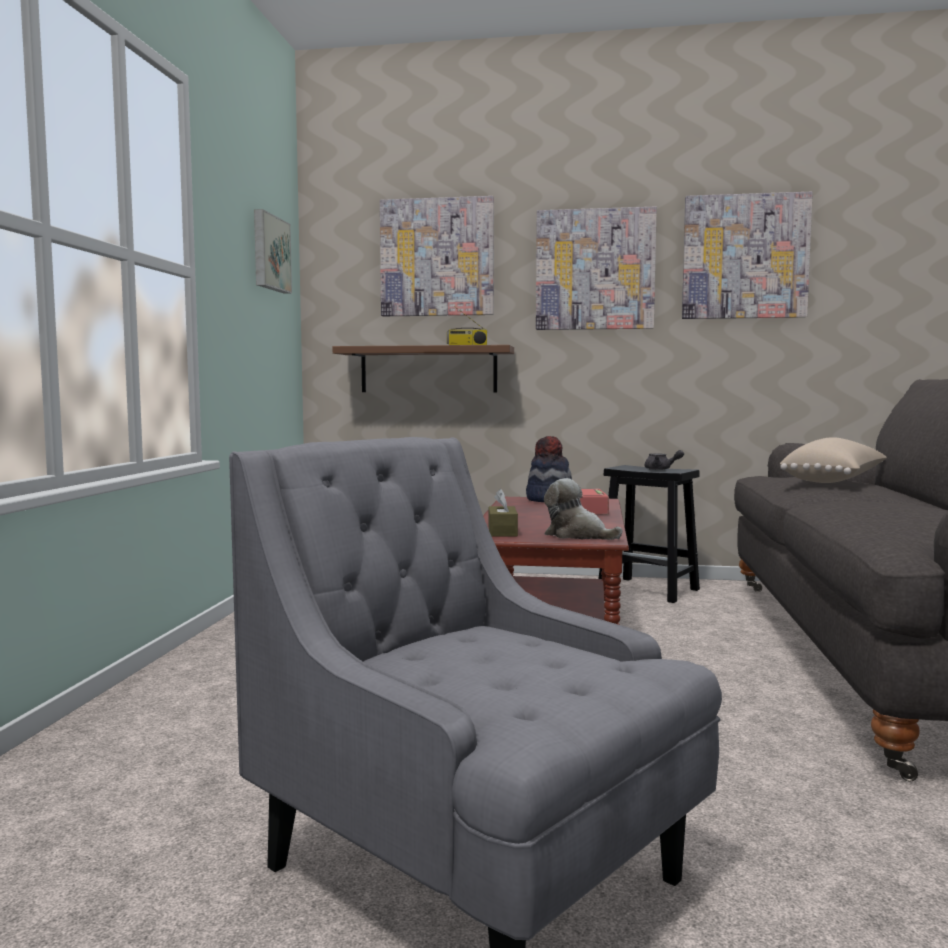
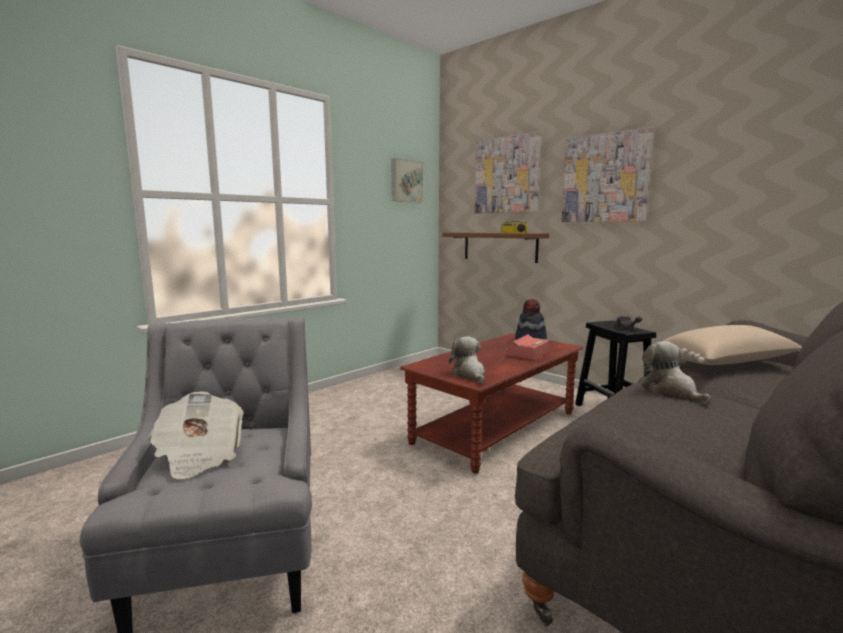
camera: 35 degrees right, 5 degrees up
brown tissue box [489,489,518,536] -> none
picture [682,192,813,319] -> none
none -> newspaper [149,392,244,480]
none -> plush toy [641,341,711,405]

